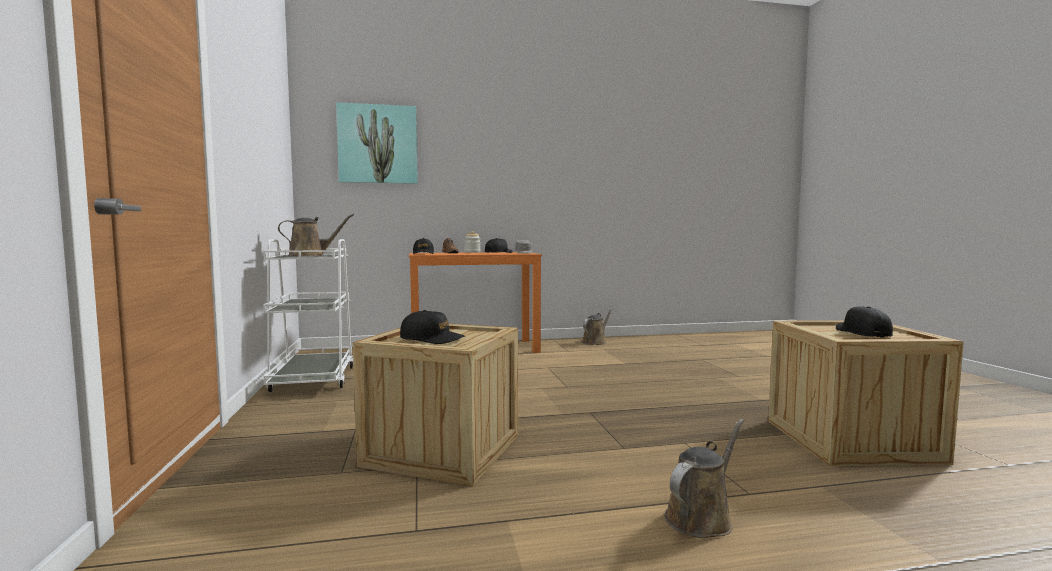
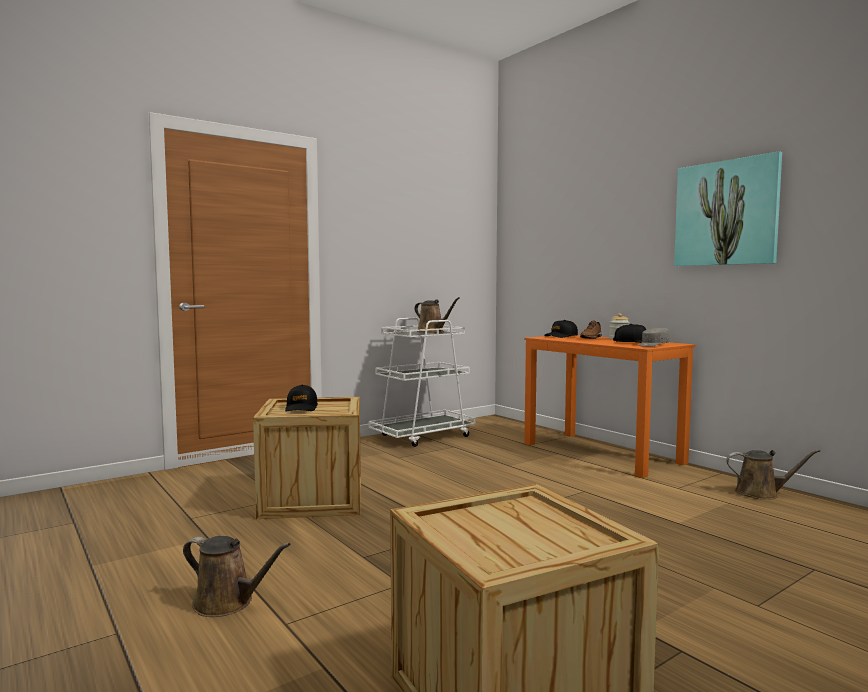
camera: 65 degrees right, 0 degrees up
picture [336,102,418,184] -> picture moved to [674,151,782,266]
black cap [836,307,893,337] -> none

